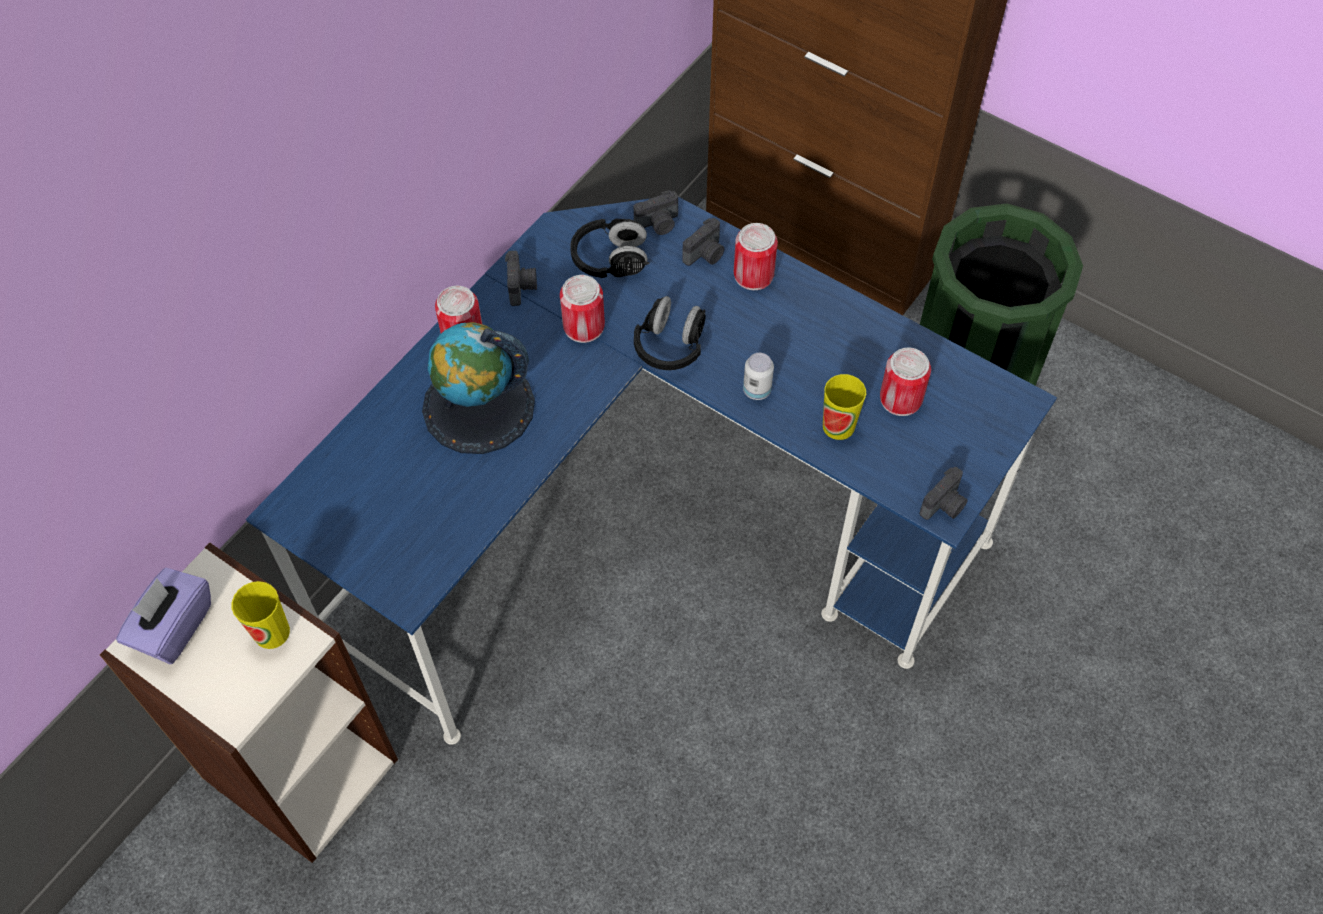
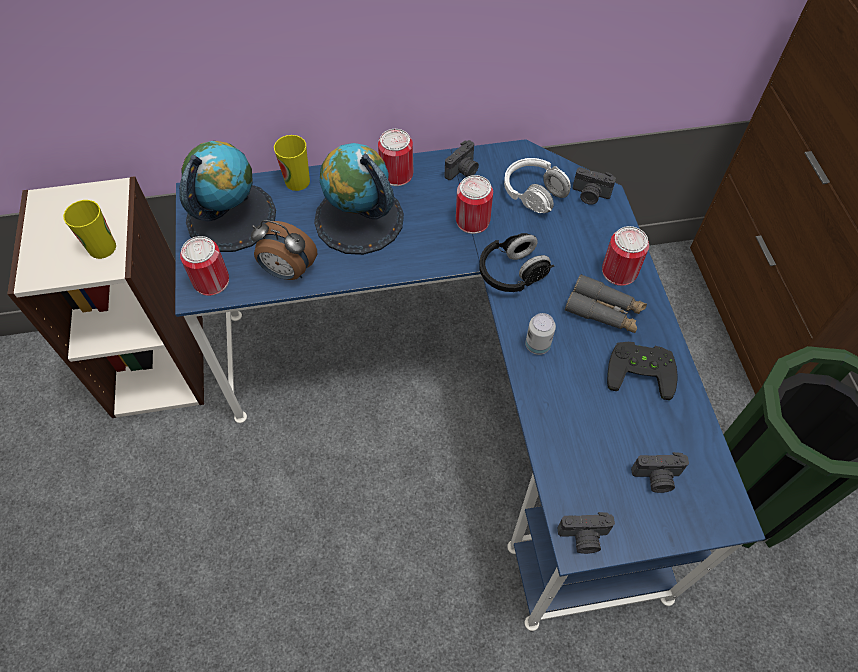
camera: 45 degrees right, 0 degrees up
purple tissue box [116,568,211,664] -> none
black headphones [570,219,650,278] -> white headphones [504,158,571,213]
camera [682,218,724,266] -> camera moved to [631,452,689,493]
cup [823,374,866,440] -> cup moved to [274,135,310,191]
can [880,348,931,416] -> can moved to [180,236,229,296]
none -> globe [179,141,276,252]
none -> alarm clock [251,220,317,280]
none -> grey binoculars [565,274,647,333]
none -> black game controller [607,342,678,400]

